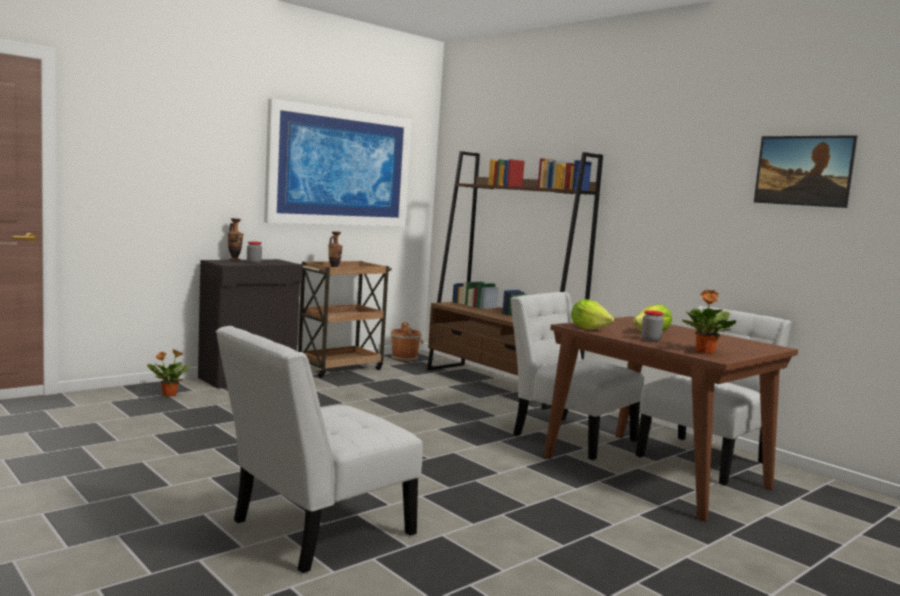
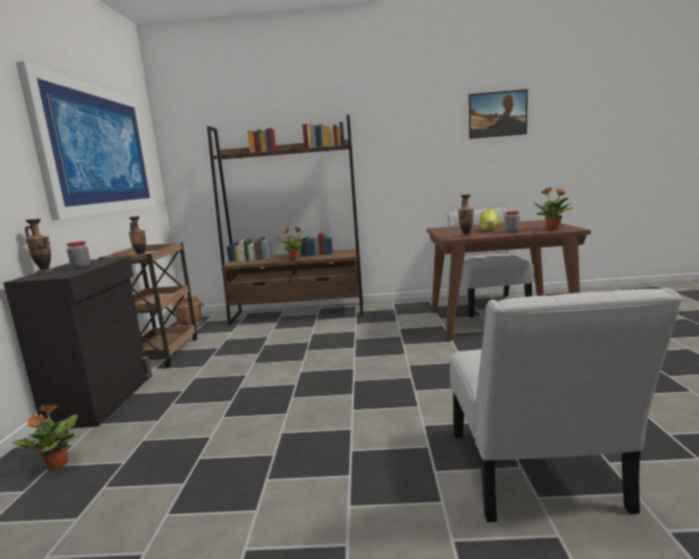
camera: 45 degrees left, 5 degrees up
white chair [511,292,644,460] -> none
lettuce [571,299,614,330] -> vase [458,194,474,237]
none -> potted plant [277,227,308,260]

